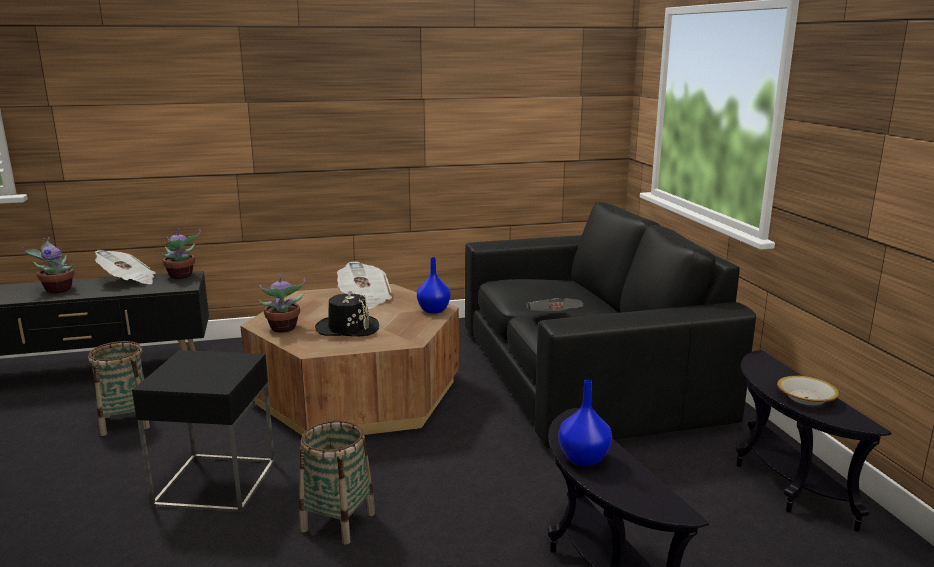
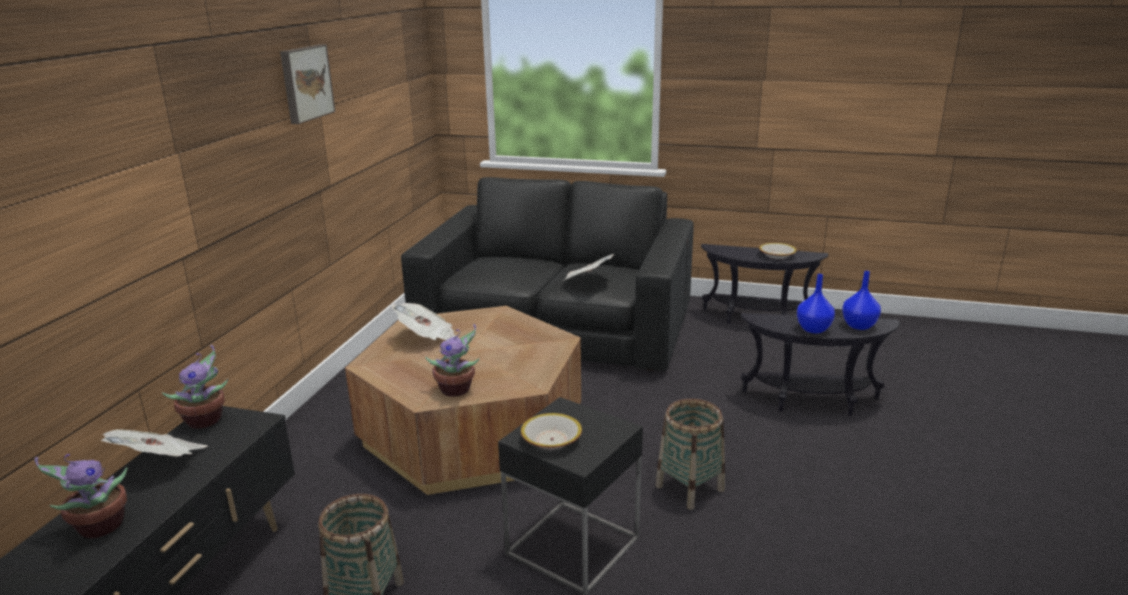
camera: 60 degrees left, 5 degrees up
black hat [315,291,379,337] -> none
blue vase [417,257,451,314] -> blue vase moved to [842,271,881,330]
none -> picture [280,44,335,124]
none -> bowl [521,413,582,450]

